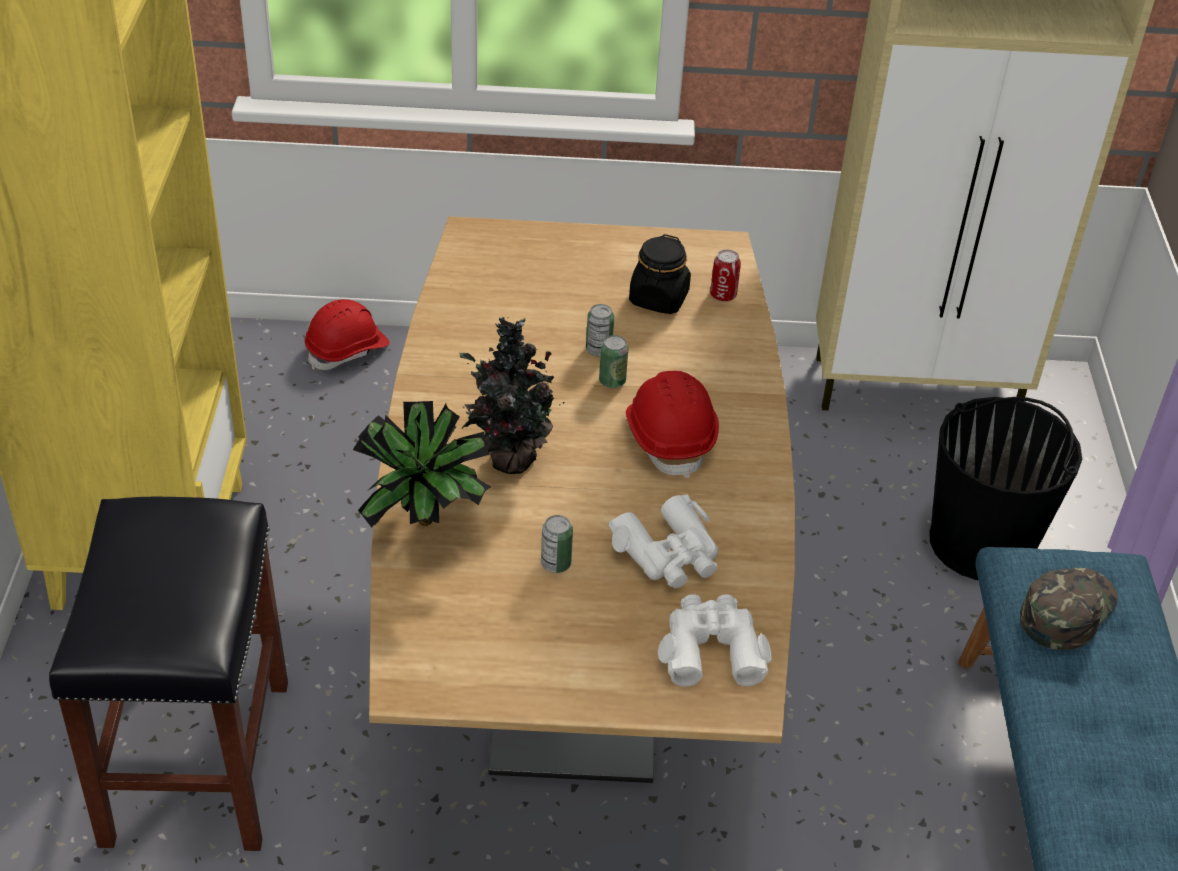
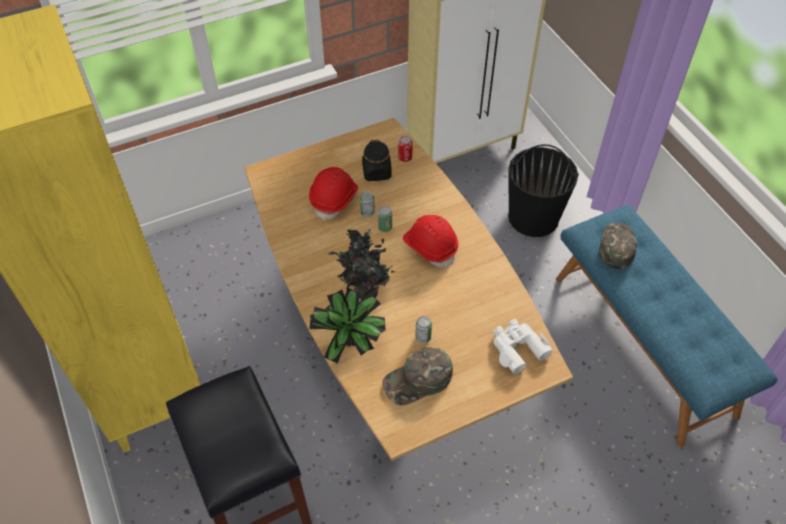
camera: 25 degrees left, 10 degrees up
red hard hat [305,299,390,370] -> red hard hat moved to [309,167,358,221]
white binoculars [609,494,718,588] -> none
none -> green cap [382,347,453,405]

